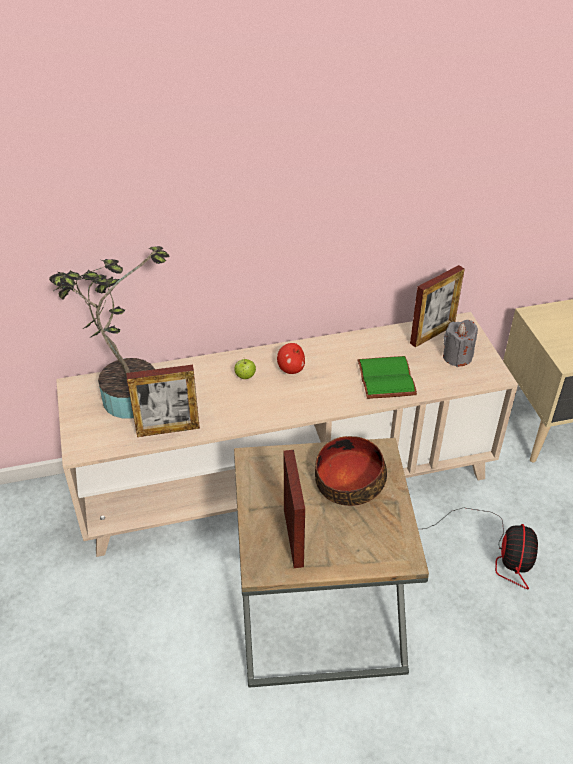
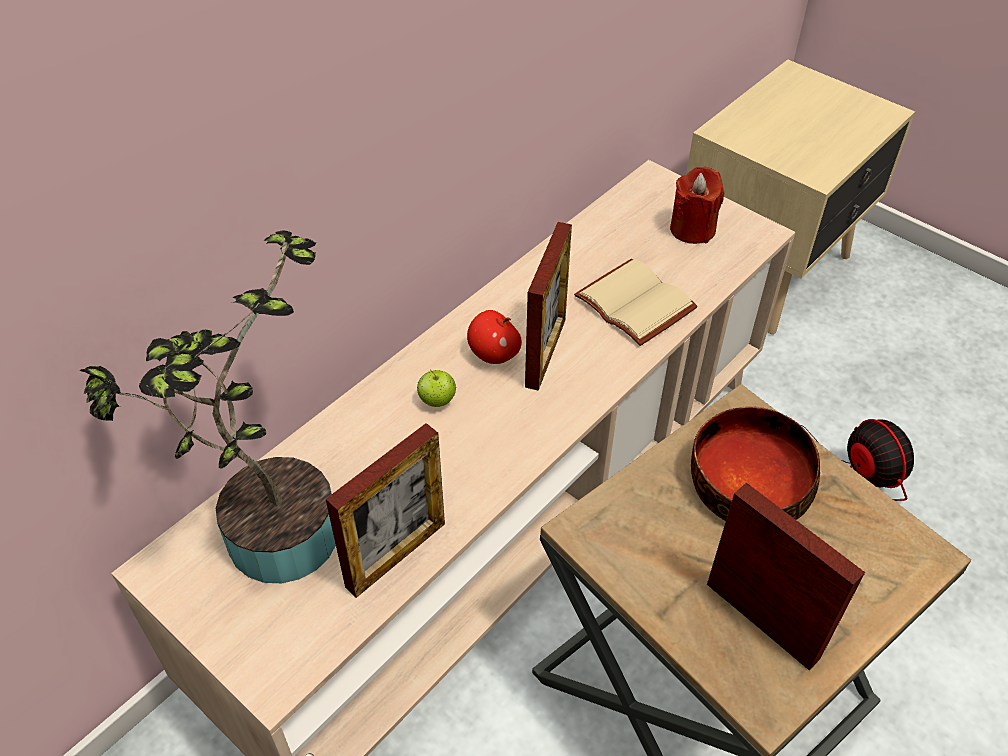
camera: 35 degrees left, 5 degrees up
green book [357,356,417,399] -> beige book [574,259,698,346]
picture frame [410,265,465,347] -> picture frame moved to [525,222,572,391]
grey candle [443,320,478,367] -> red candle [670,166,724,244]

